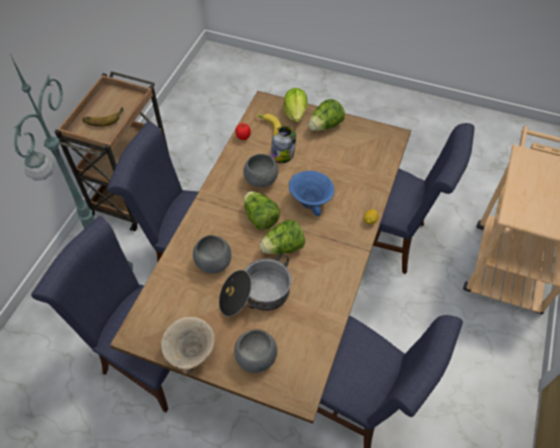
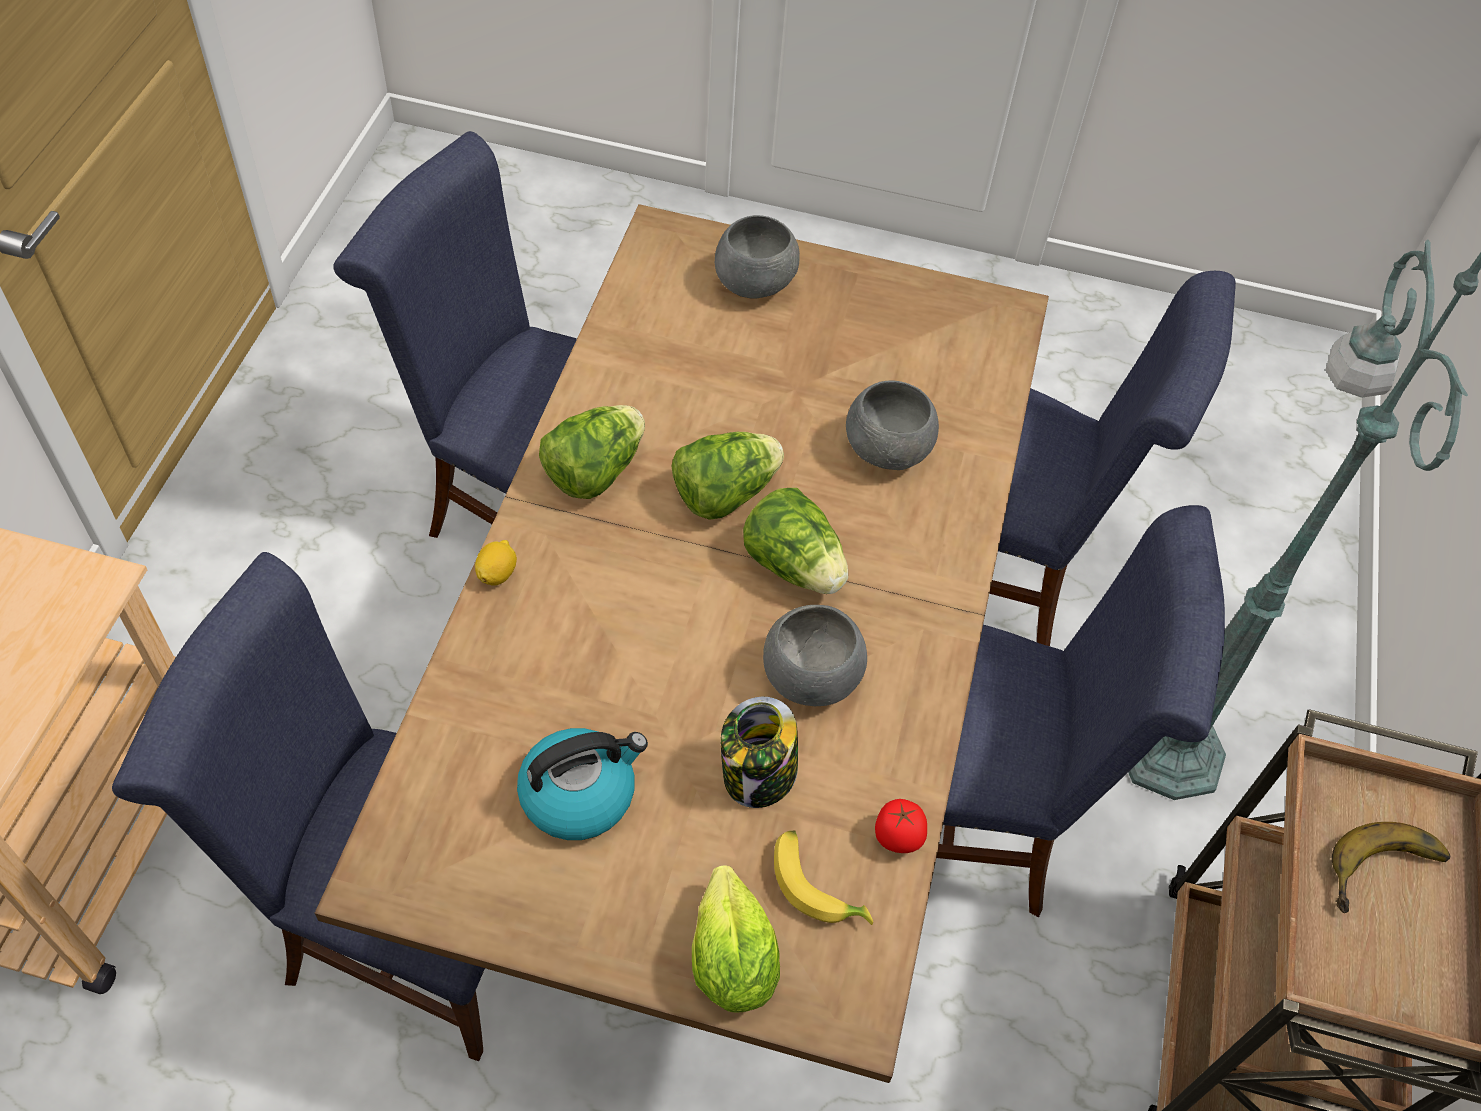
camera: 170 degrees right, 0 degrees up
beige bowl [161,317,215,374] -> none
cooking pot [219,254,291,317] -> none
blue bowl [289,171,334,216] -> none
lettuce [308,99,345,131] -> lettuce moved to [539,405,645,499]
none -> kettle [517,728,648,840]

